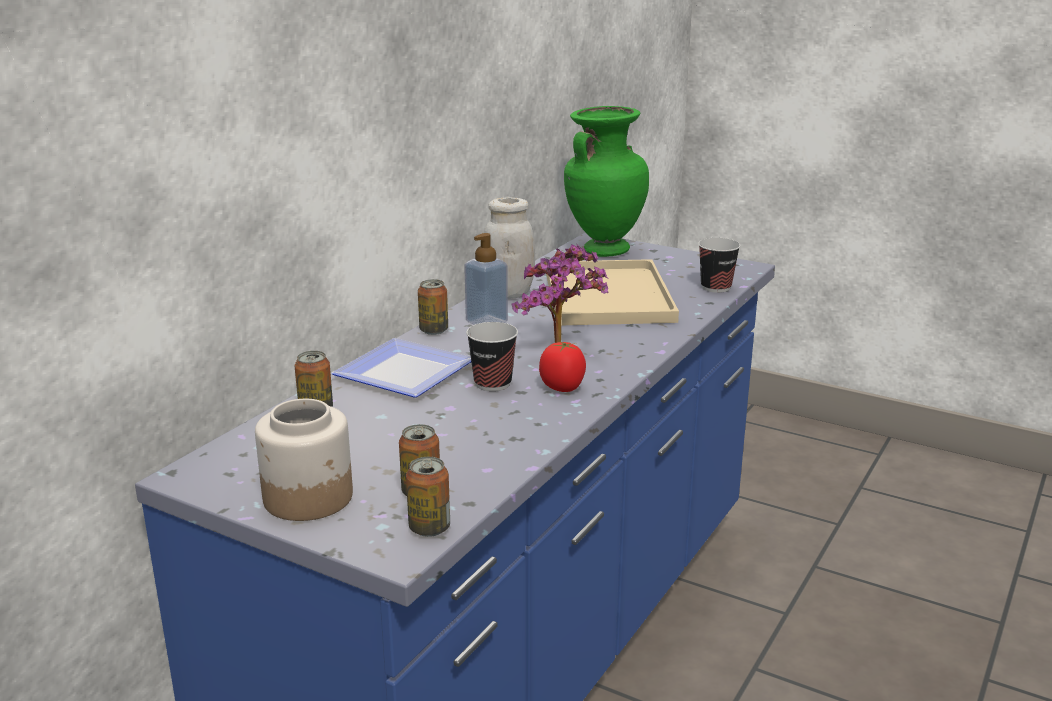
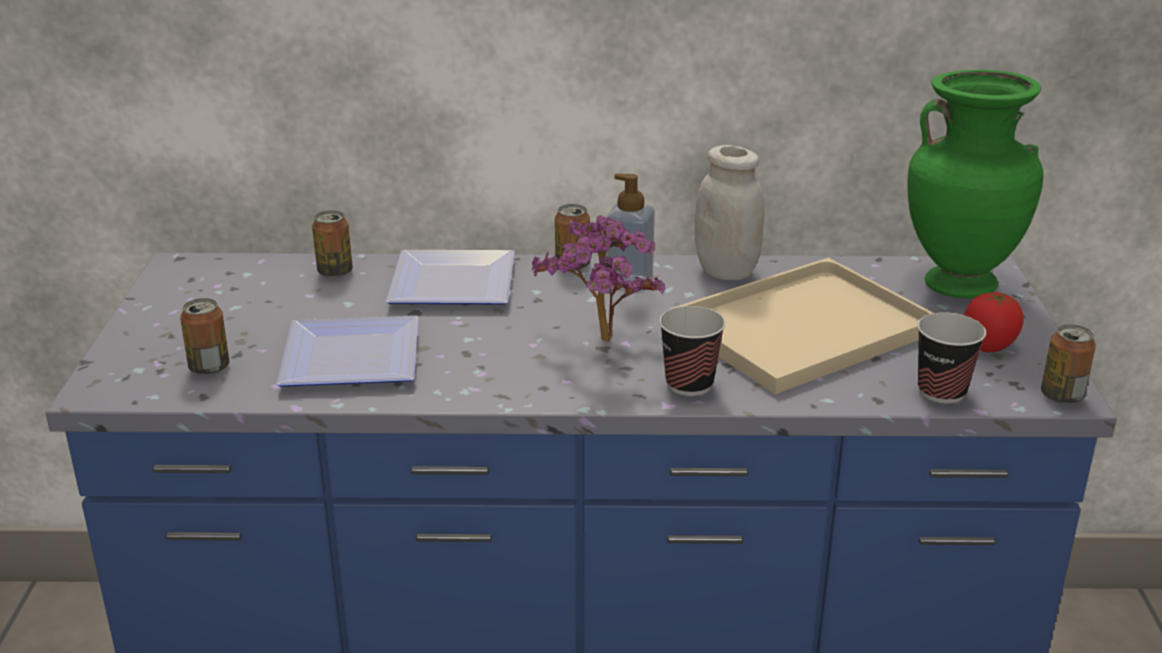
camera: 60 degrees right, 5 degrees up
jar [255,399,353,521] -> none
can [406,457,450,537] -> can moved to [1041,324,1096,404]
cup [466,322,518,391] -> cup moved to [659,306,726,396]
tomato [539,342,586,392] -> tomato moved to [964,292,1024,352]
none -> plate [276,316,418,387]

